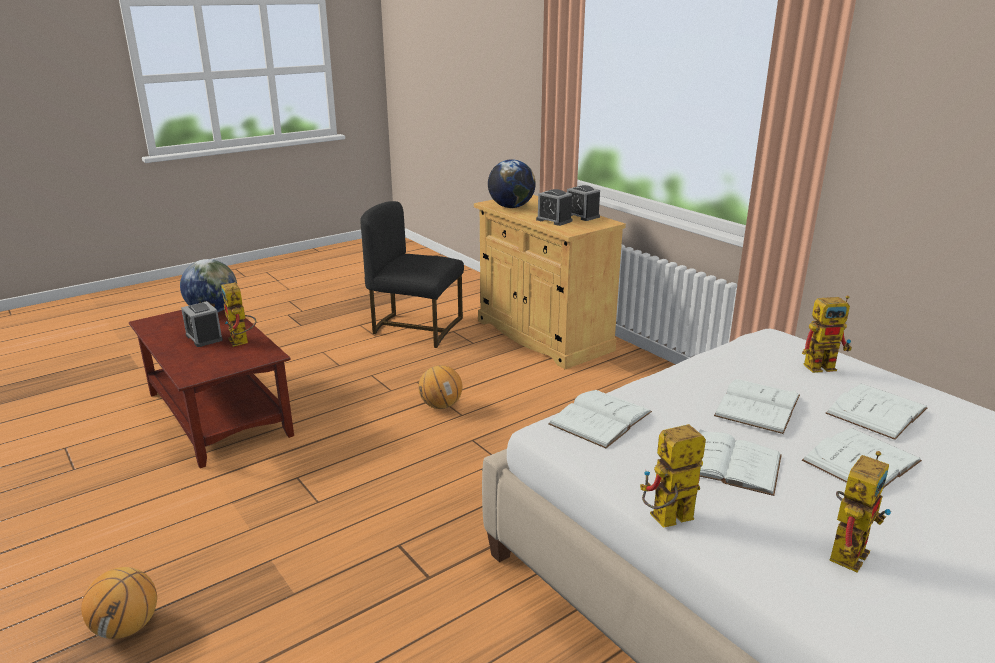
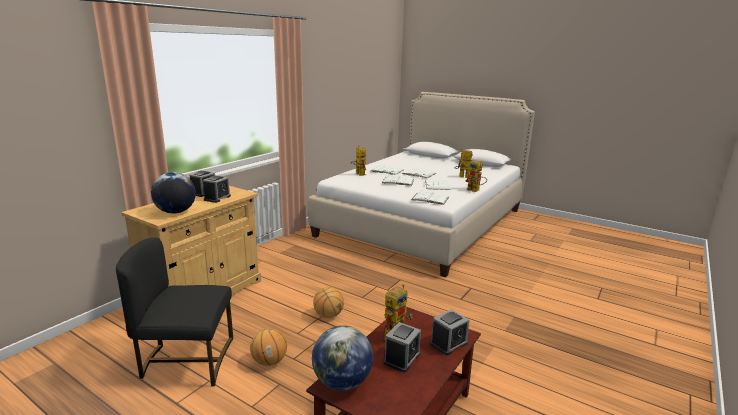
camera: 110 degrees left, 5 degrees down
basketball [81,567,157,639] -> basketball moved to [250,328,287,366]
black chair [360,201,464,348] -> black chair turned 90 degrees clockwise [116,237,233,386]
none -> alarm clock [430,309,470,356]

